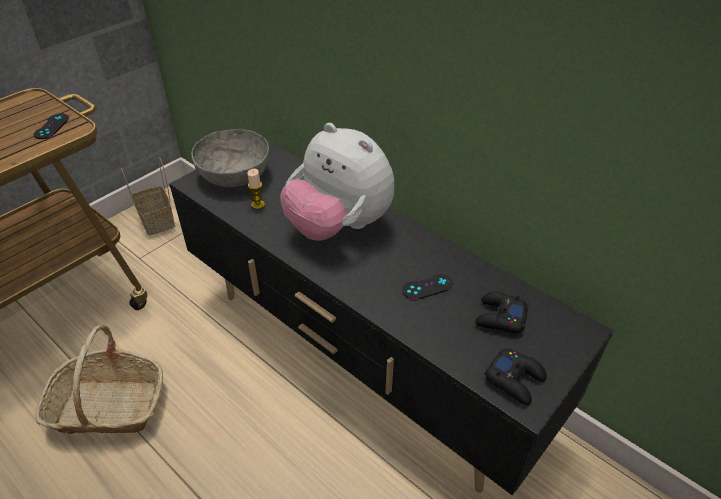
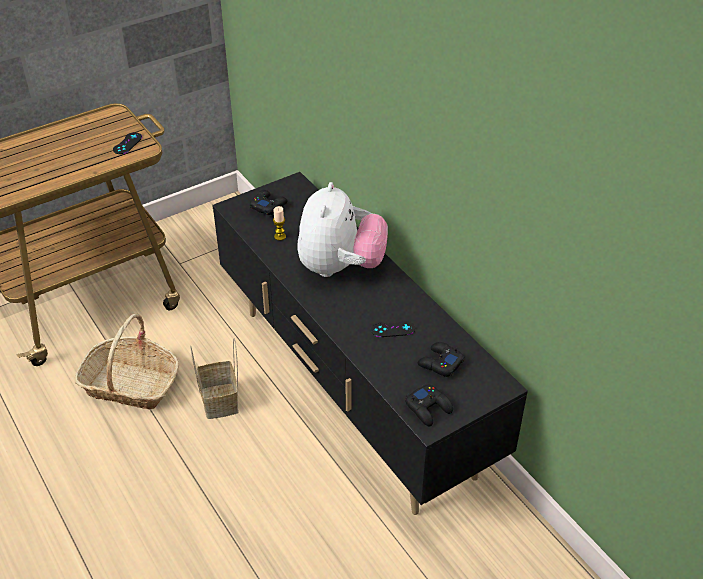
camera: 15 degrees right, 0 degrees up
basket [121,157,175,235] -> basket moved to [190,338,239,419]
grey bowl [191,129,269,187] -> black game controller [250,190,288,215]
plush toy [280,123,394,241] -> plush toy turned 135 degrees counterclockwise [297,182,388,277]

